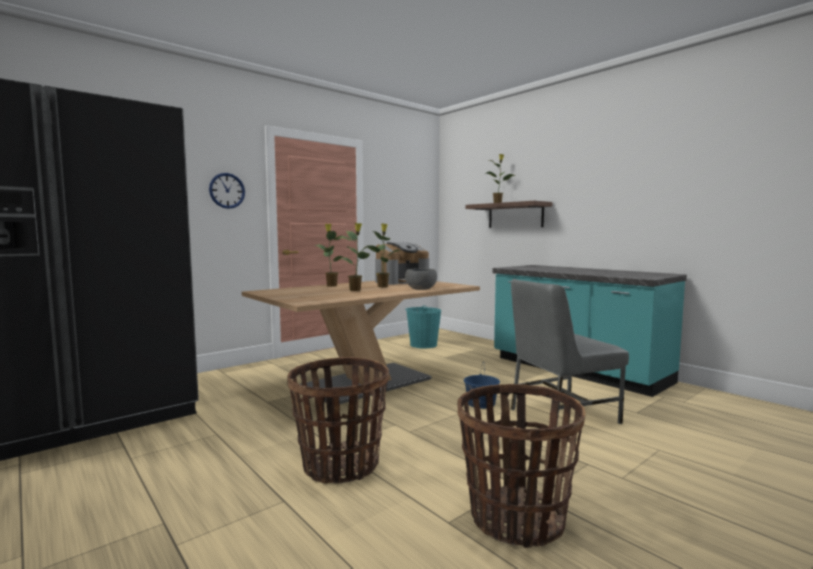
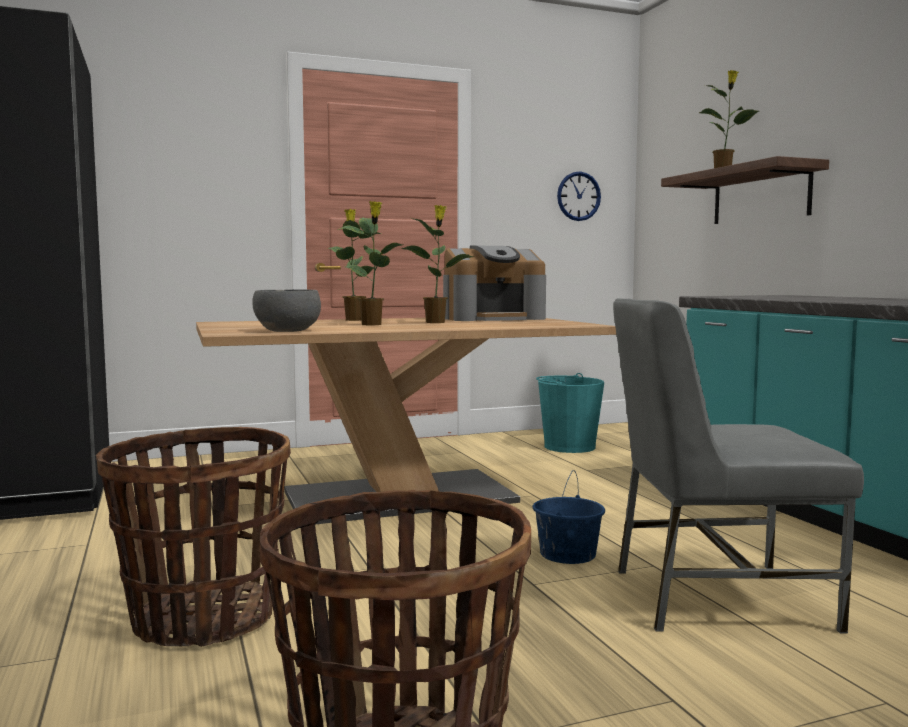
camera: 20 degrees right, 0 degrees up
wall clock [209,173,245,209] -> wall clock moved to [557,171,601,221]
grey bowl [405,268,437,290] -> grey bowl moved to [252,289,321,332]

